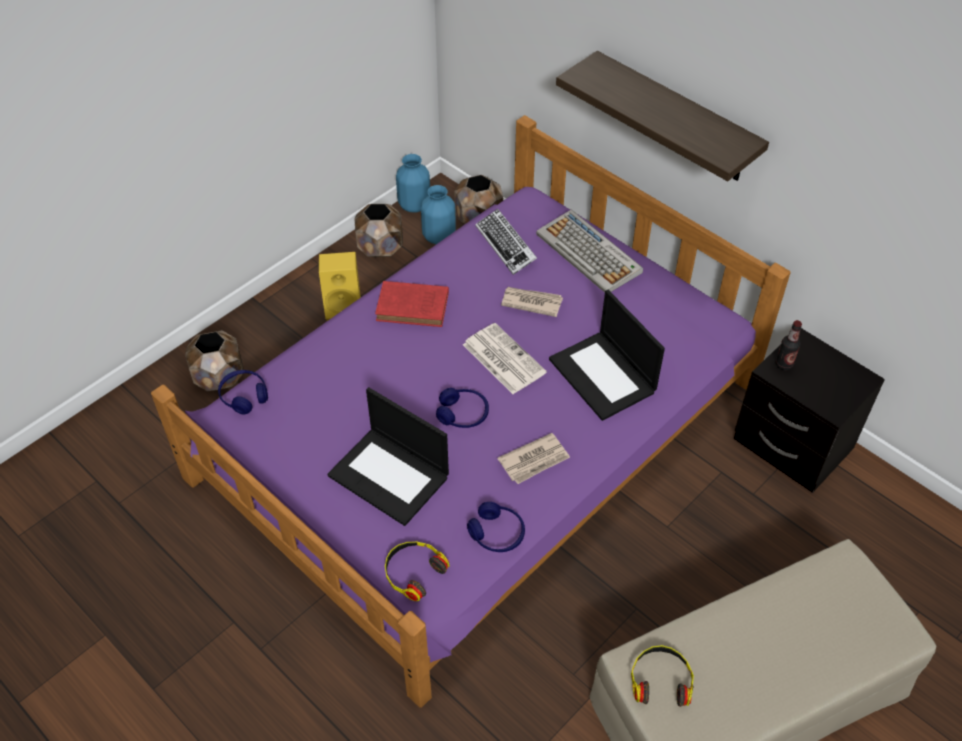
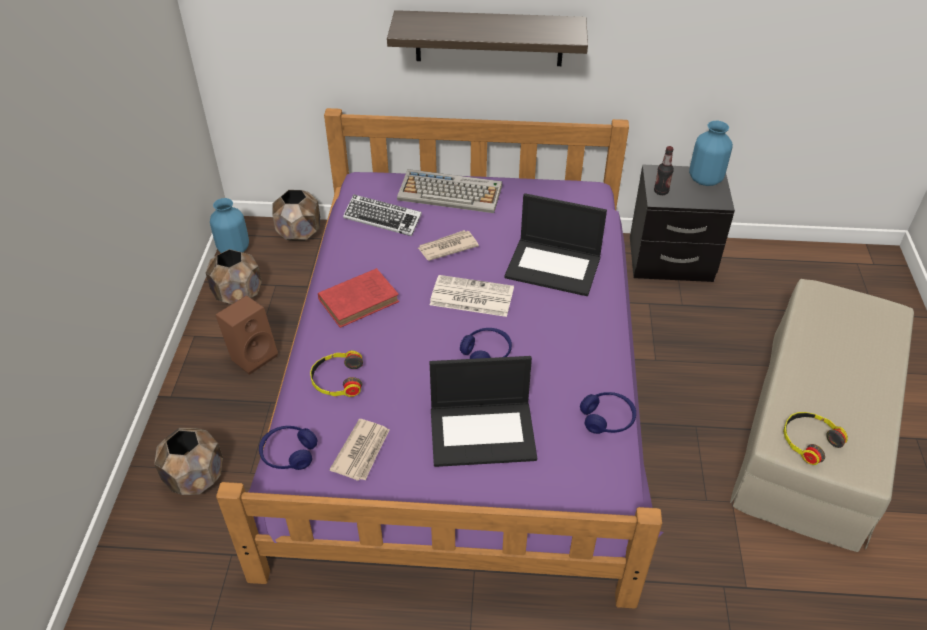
camera: 40 degrees left, 5 degrees down
yellow speaker [319,252,361,321] -> brown speaker [215,295,278,375]
headphones [385,542,450,601] -> headphones moved to [310,350,363,397]
blue vase [421,185,456,244] -> blue vase moved to [689,121,733,186]
newspaper [497,433,570,484] -> newspaper moved to [329,419,390,481]

